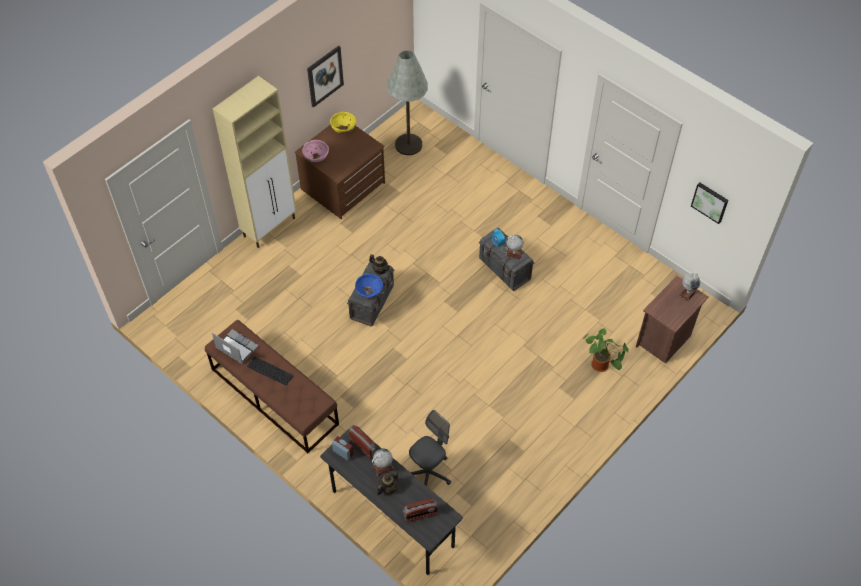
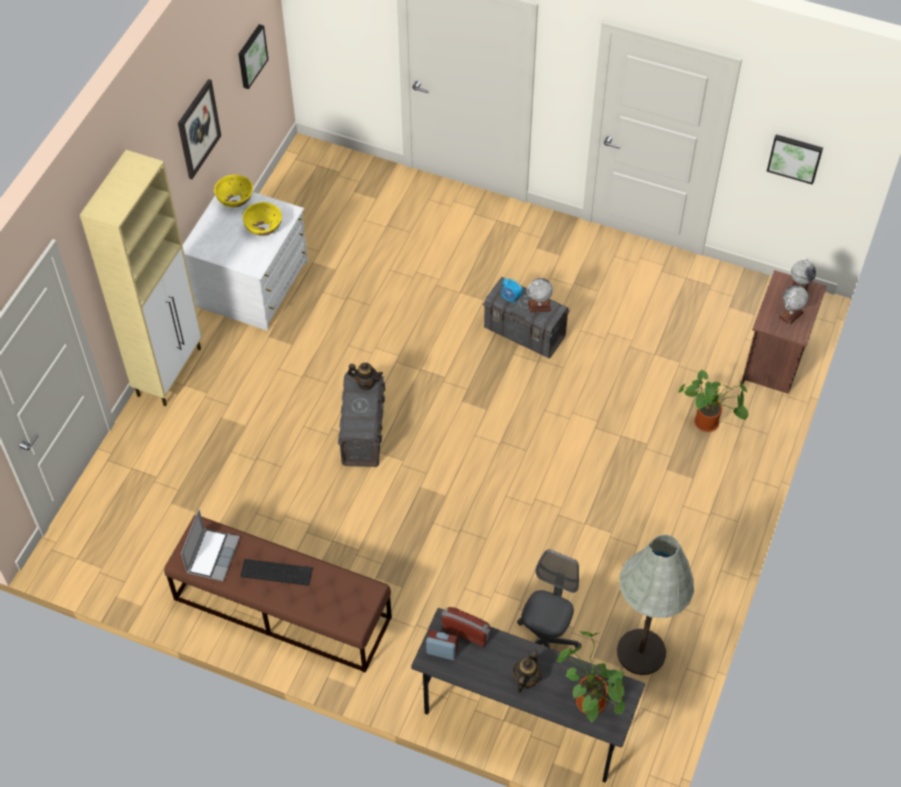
camera: 20 degrees left, 0 degrees up
laptop [212,329,259,364] -> laptop turned 90 degrees clockwise [181,509,240,581]
brown dresser [295,124,385,219] -> white dresser [182,192,308,331]
pink bowl [302,140,329,162] -> none
blue bowl [355,274,383,299] -> none
globe [372,448,394,476] -> globe moved to [778,285,808,325]
grey floor lamp [387,50,428,155] -> grey floor lamp moved to [617,535,694,675]
radio [403,498,439,522] -> potted plant [557,631,625,723]
none -> picture [238,24,269,89]
none -> yellow bowl [243,202,282,236]

